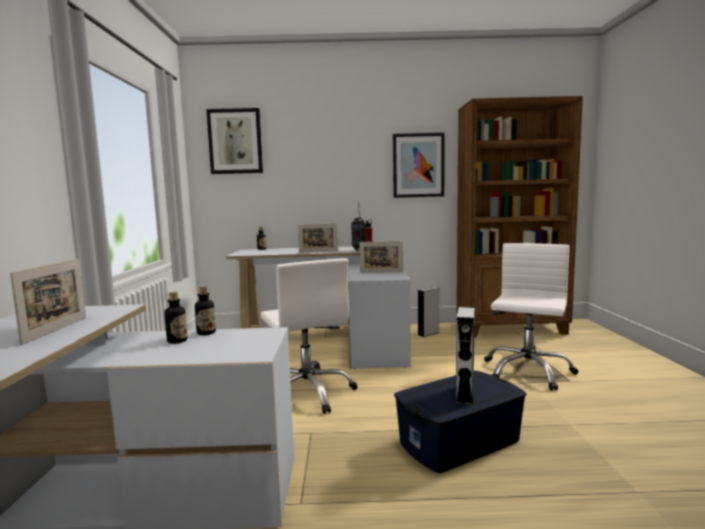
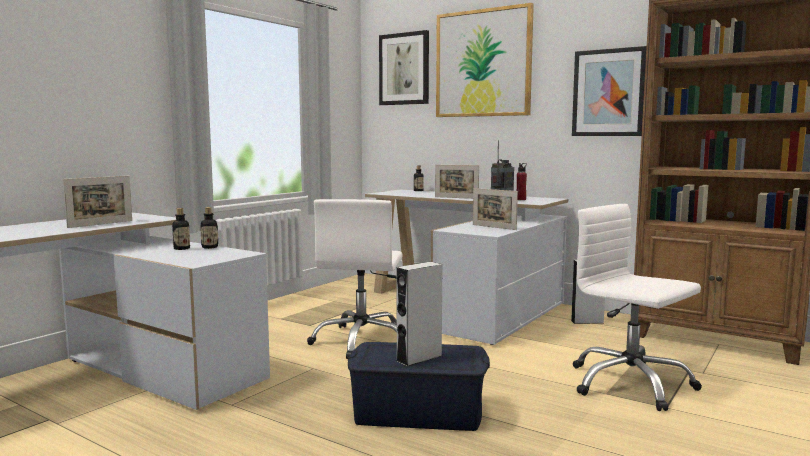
camera: 35 degrees right, 0 degrees up
white office chair [484,243,579,391] -> white office chair turned 105 degrees counterclockwise [573,204,702,411]
none -> picture [436,3,534,117]

